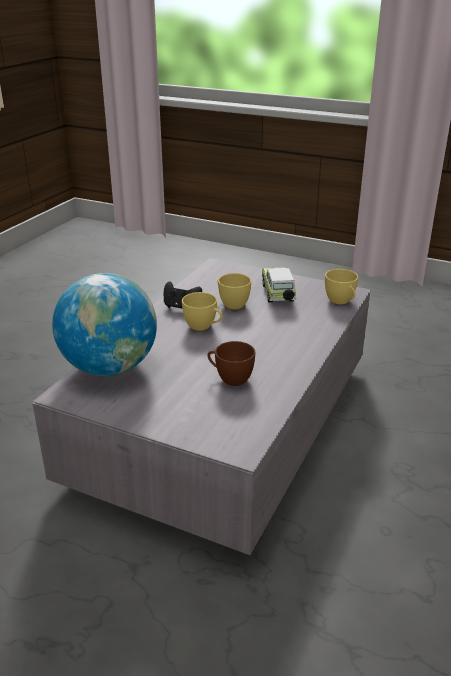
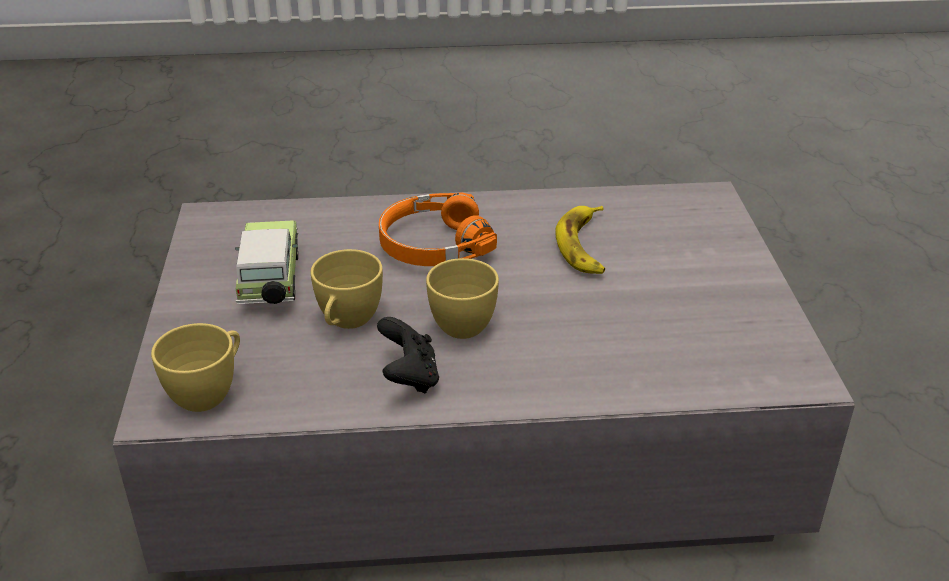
camera: 120 degrees left, 5 degrees up
globe [52,273,157,376] -> none
brown cup [208,341,255,386] -> banana [555,206,605,274]
toy car [262,267,296,303] -> toy car turned 120 degrees clockwise [235,220,298,304]
yellow cup [325,269,358,304] -> yellow cup moved to [151,323,240,412]
none -> orange headphones [379,193,497,266]

